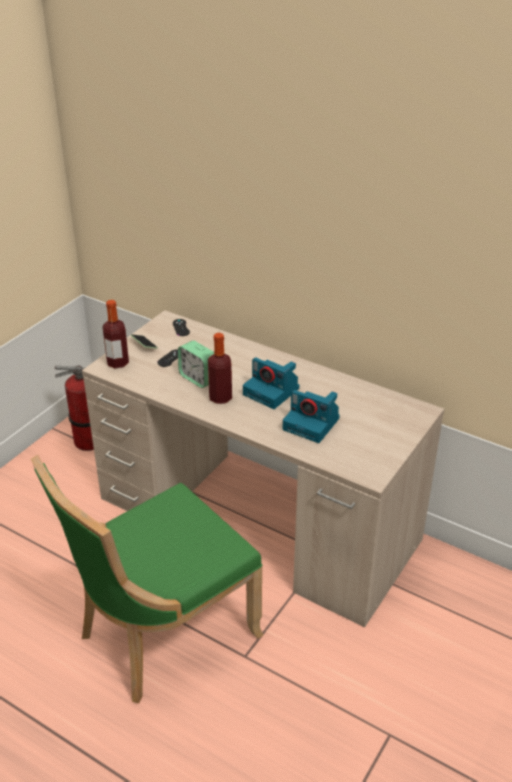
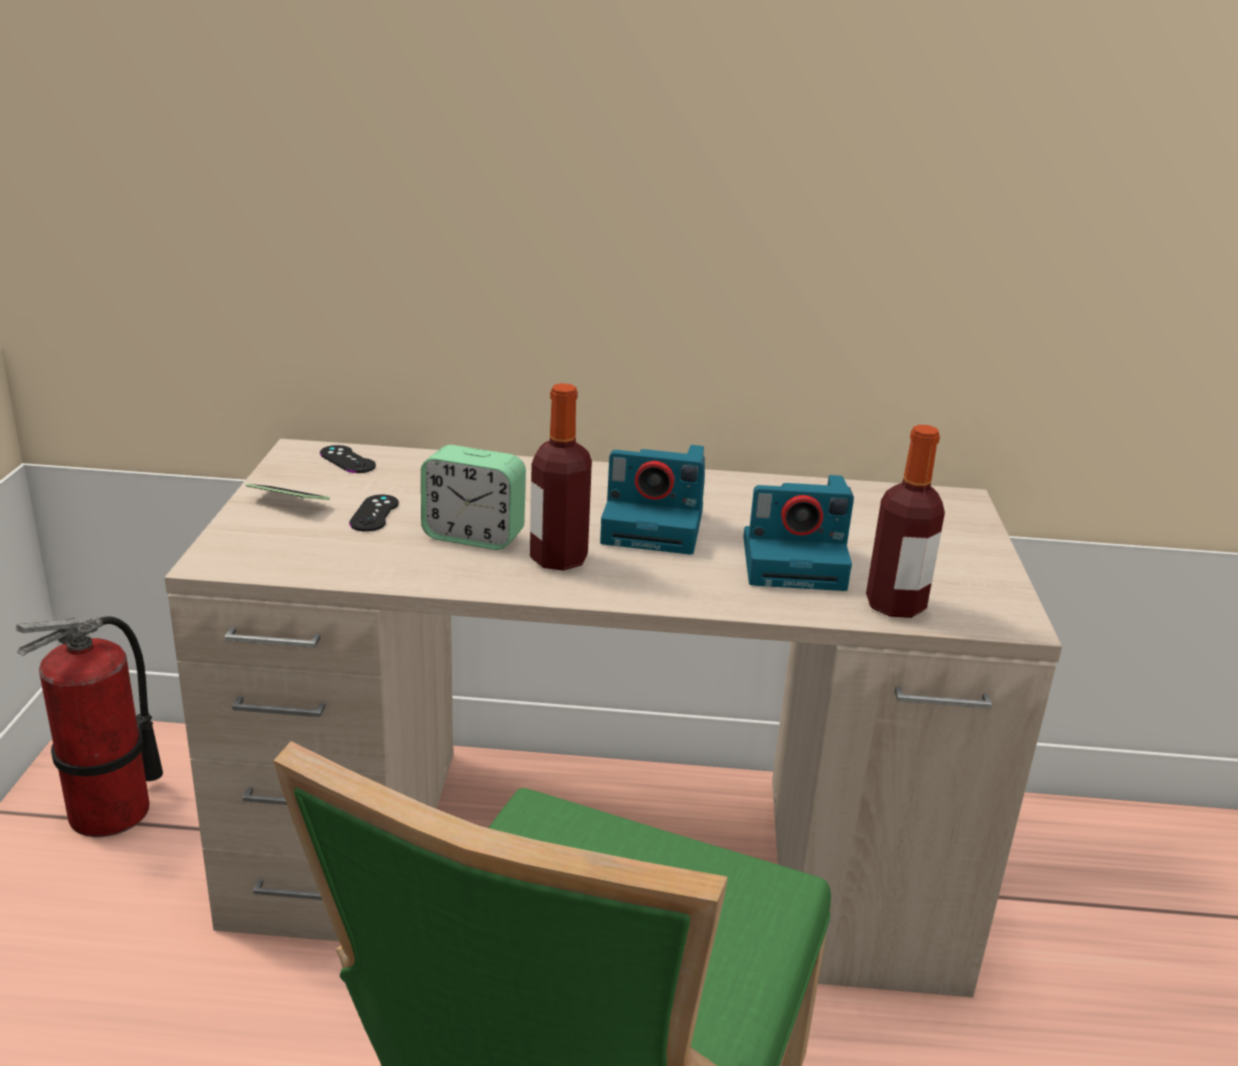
camera: 30 degrees left, 10 degrees down
bottle [103,300,129,368] -> bottle moved to [866,425,945,618]

